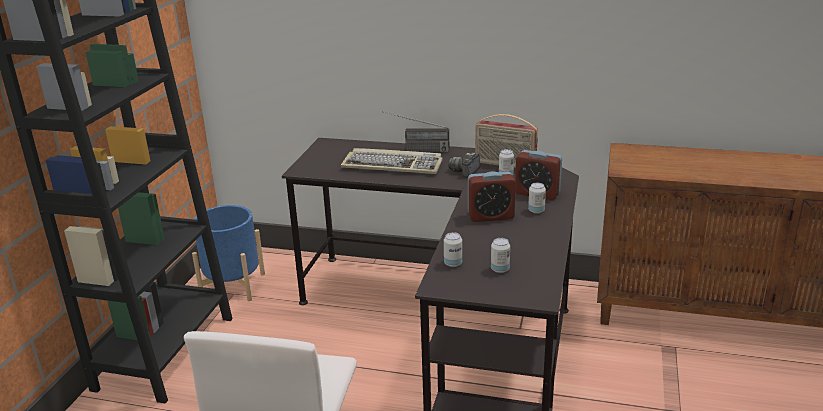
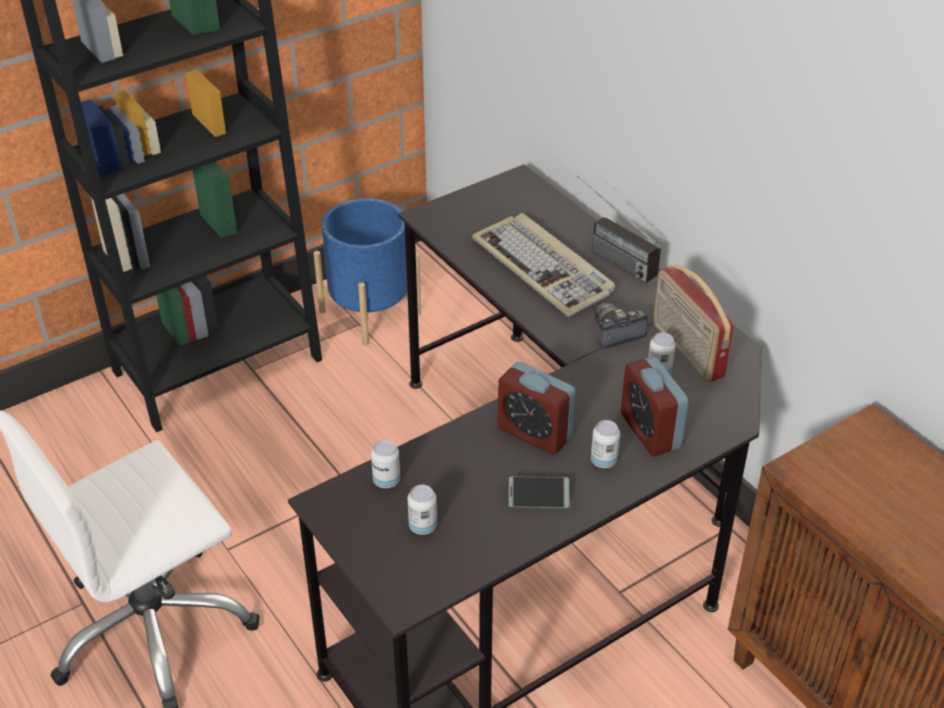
camera: 40 degrees right, 15 degrees up
none -> phone [509,476,569,508]

